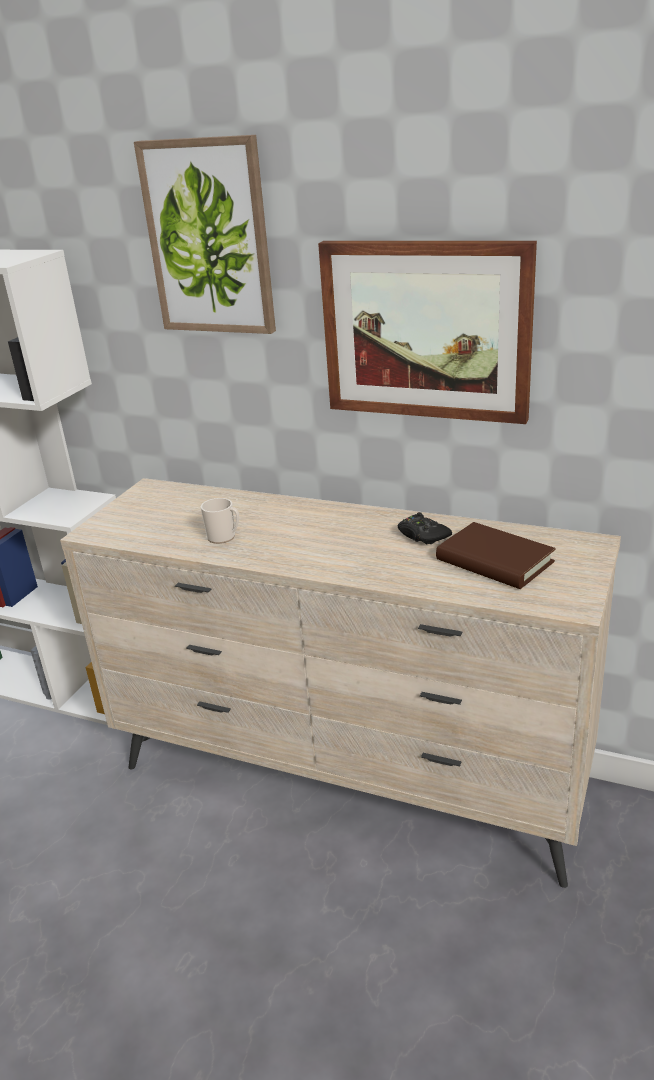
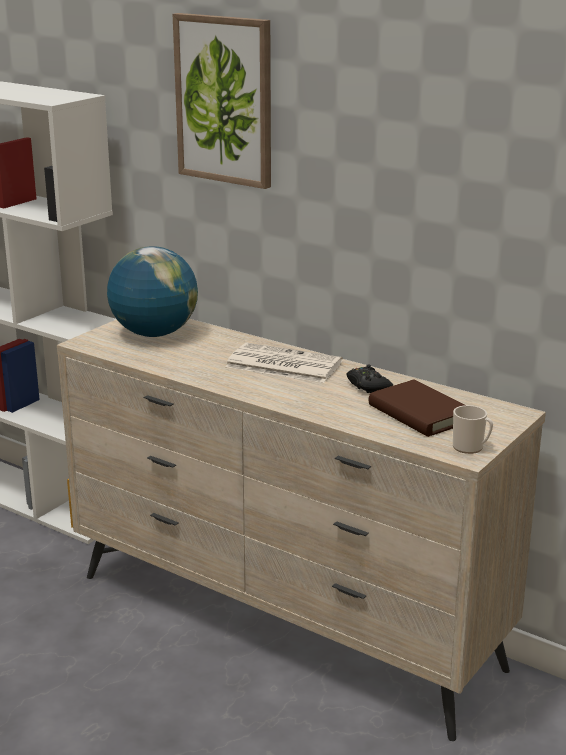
camera: 10 degrees right, 5 degrees down
mug [201,498,239,544] -> mug moved to [453,405,493,454]
picture [318,241,537,424] -> none
none -> globe [107,246,198,337]
none -> newspaper [225,343,343,383]

